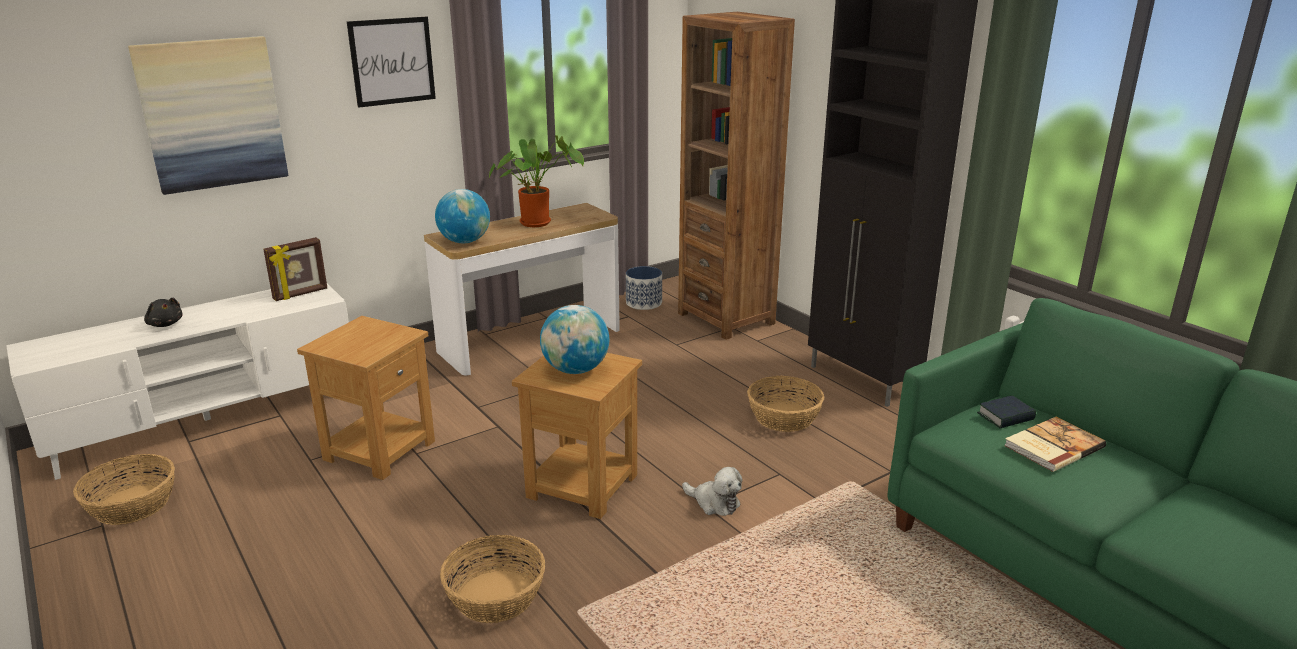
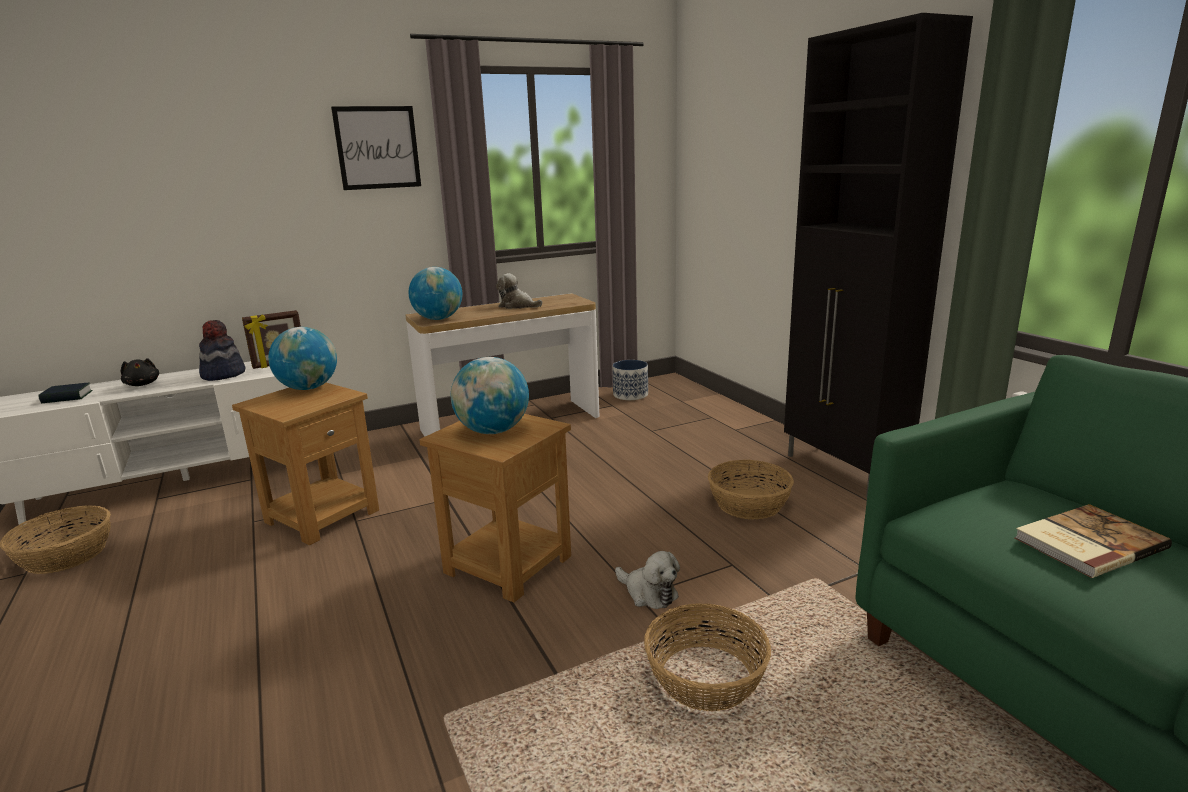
camera: 10 degrees right, 5 degrees down
picture [128,36,288,195] -> none
basket [440,535,545,623] -> basket moved to [644,603,771,711]
potted plant [489,135,584,227] -> plush toy [496,273,542,309]
brown bookcase [678,12,795,340] -> none
book [977,395,1036,428] -> book moved to [38,382,93,403]
none -> hat [199,320,245,381]
none -> globe [268,327,337,390]

